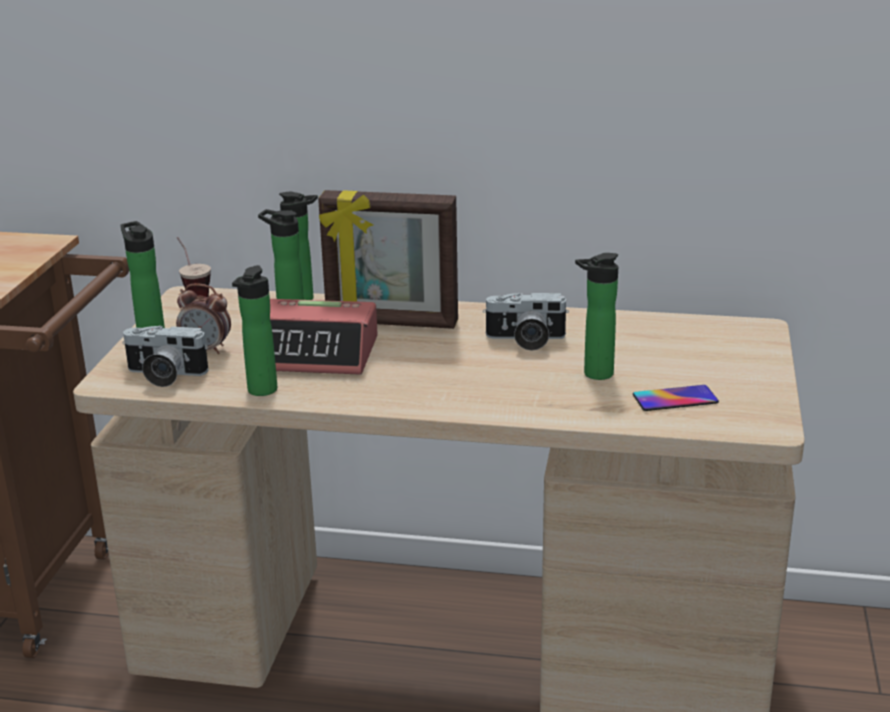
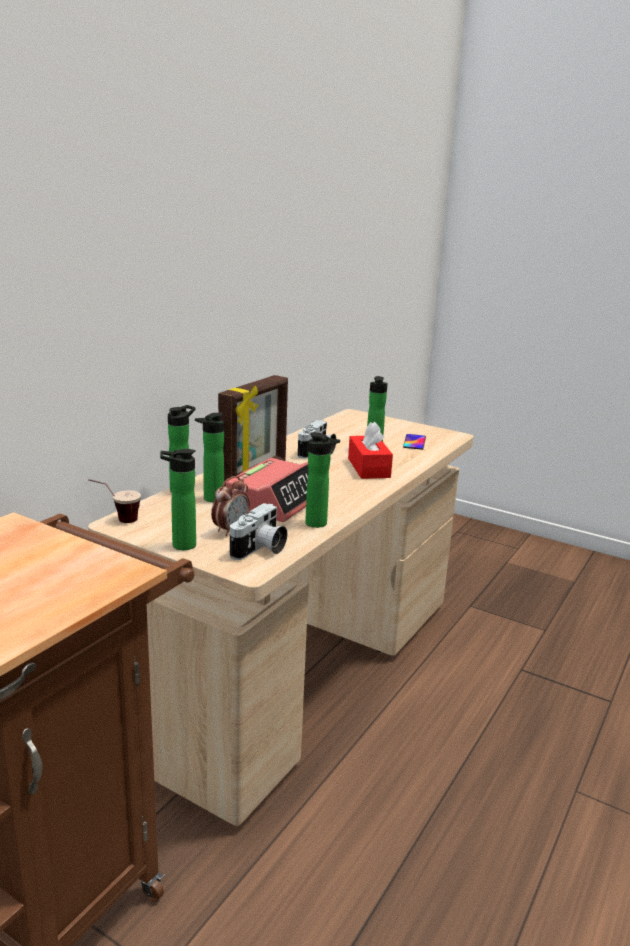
camera: 70 degrees left, 5 degrees down
none -> red tissue box [348,421,393,479]

